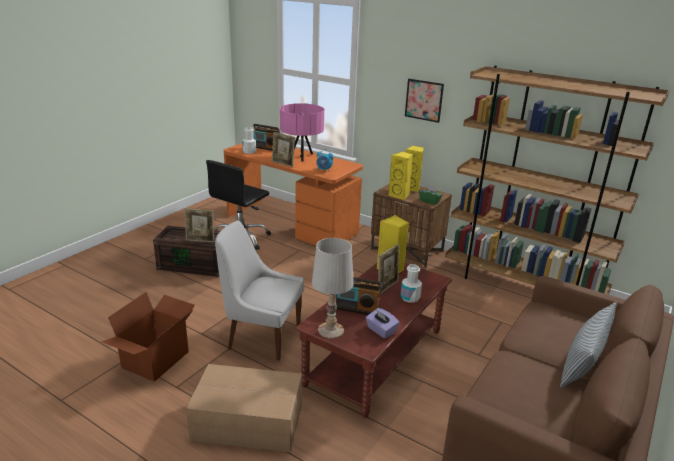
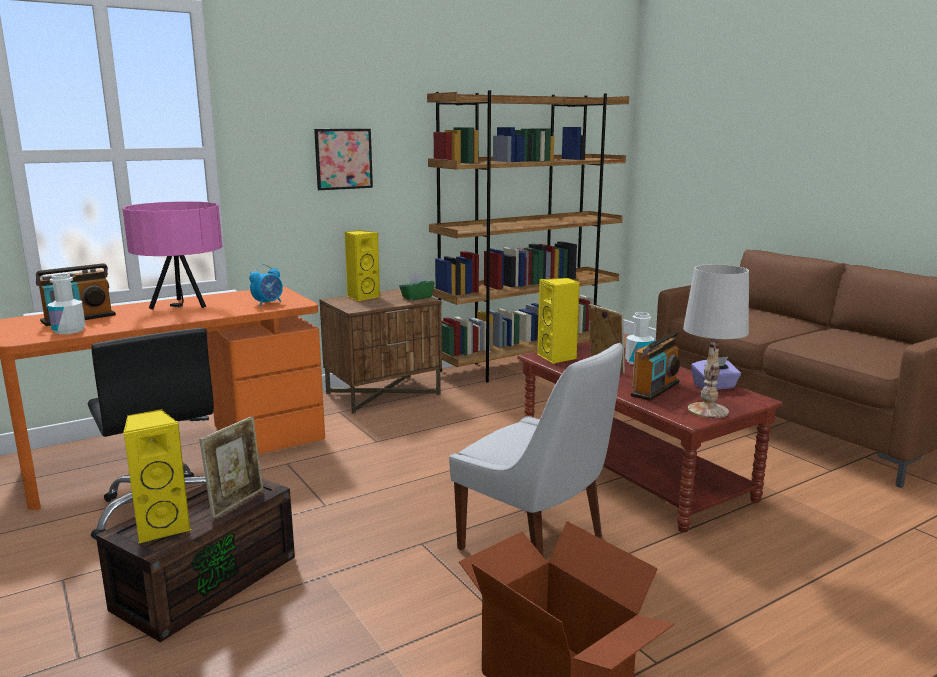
camera: 65 degrees left, 10 degrees down
cardboard box [186,364,302,453] -> none
white chair [215,220,304,361] -> white chair turned 90 degrees counterclockwise [449,343,623,556]
picture frame [272,132,295,167] -> none
yellow speaker [388,152,413,200] -> yellow speaker moved to [123,409,192,544]
pillow [560,302,617,388] -> none

